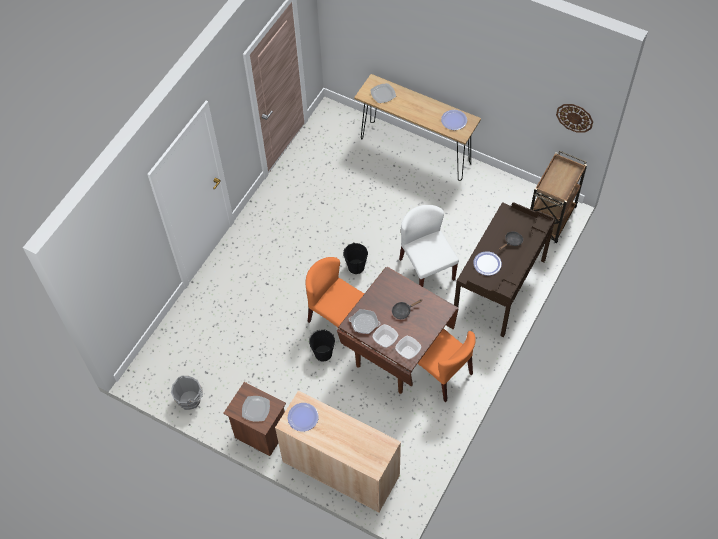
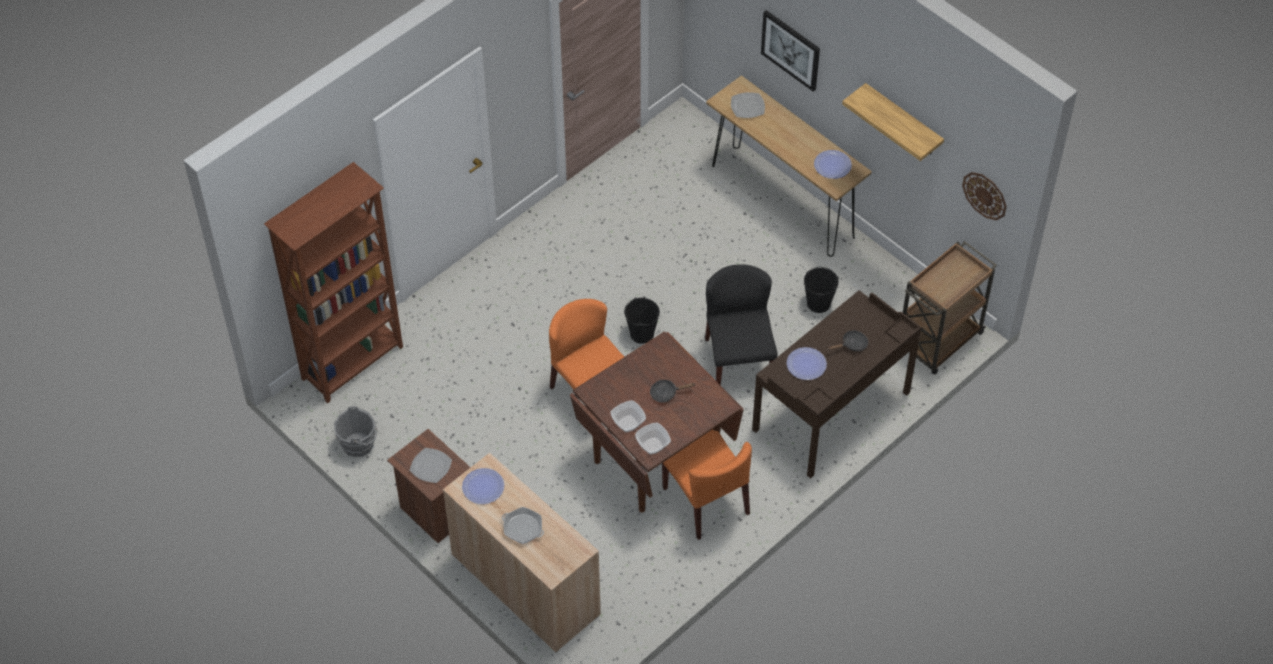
camera: 15 degrees right, 5 degrees down
black bucket [309,329,335,361] -> black bucket moved to [804,267,839,313]
frying pan [349,309,380,334] -> frying pan moved to [502,507,544,544]
white chair [399,205,459,287] -> black chair [705,264,778,385]
none -> brown bookcase [264,162,403,403]
none -> picture [761,10,820,92]
none -> shelf [842,83,944,161]

